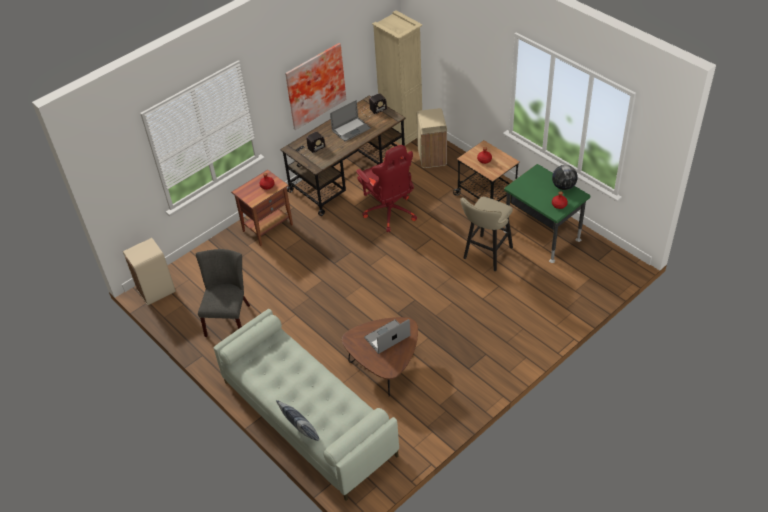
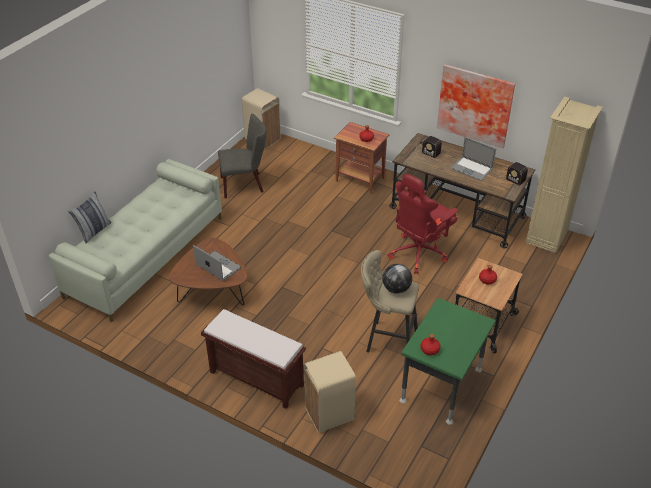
camera: 70 degrees right, 5 degrees down
beige trash can [417,108,447,168] -> beige trash can moved to [304,351,356,433]
globe [552,165,578,190] -> globe moved to [382,264,412,294]
none -> brown bench [201,309,306,409]

